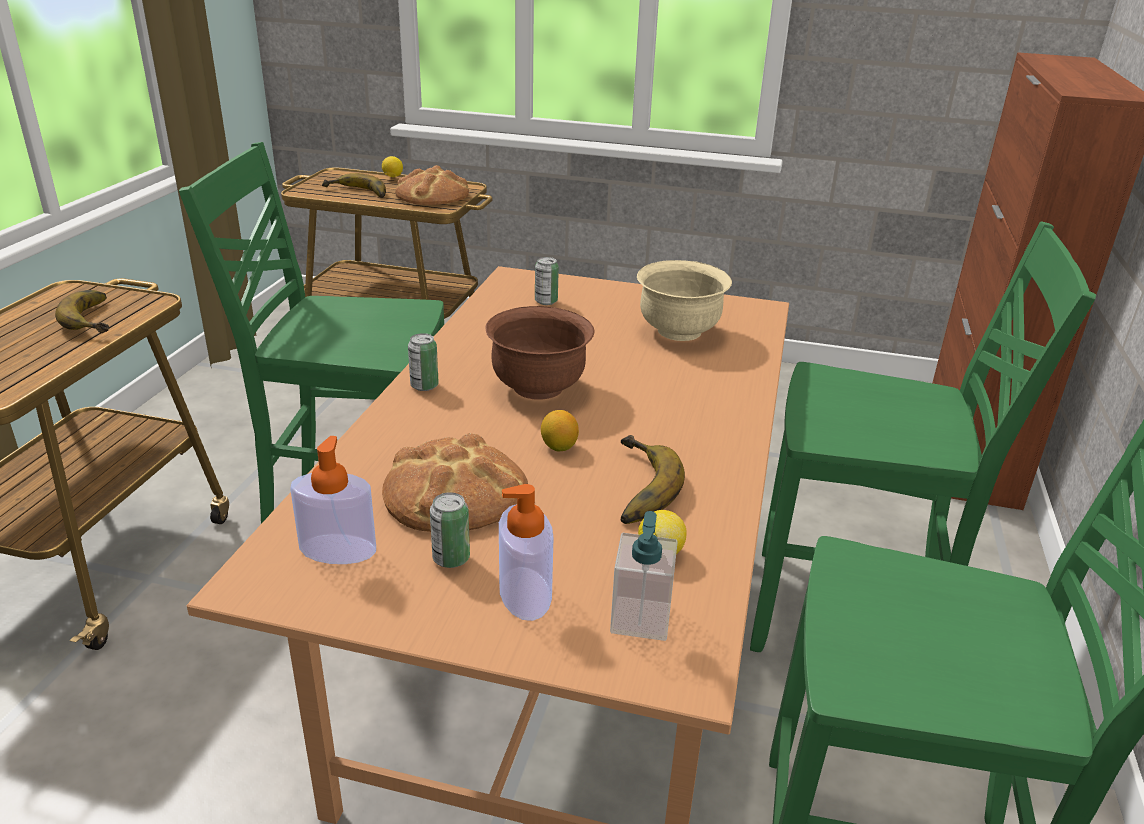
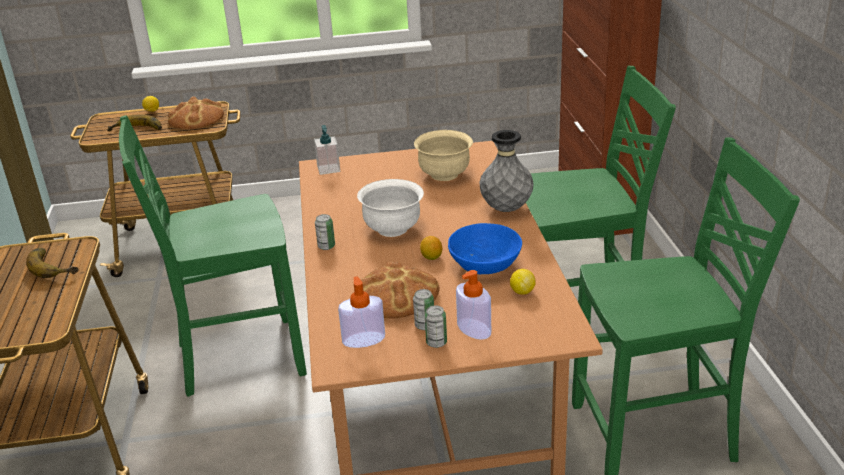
camera: 20 degrees left, 0 degrees up
brown bowl [486,306,594,400] -> white bowl [357,179,424,237]
can [535,257,559,305] -> can moved to [425,305,447,348]
soap dispenser [610,511,678,641] -> soap dispenser moved to [314,125,340,175]
banana [621,435,685,524] -> blue bowl [448,223,522,274]
none -> grey vase [480,130,534,212]

